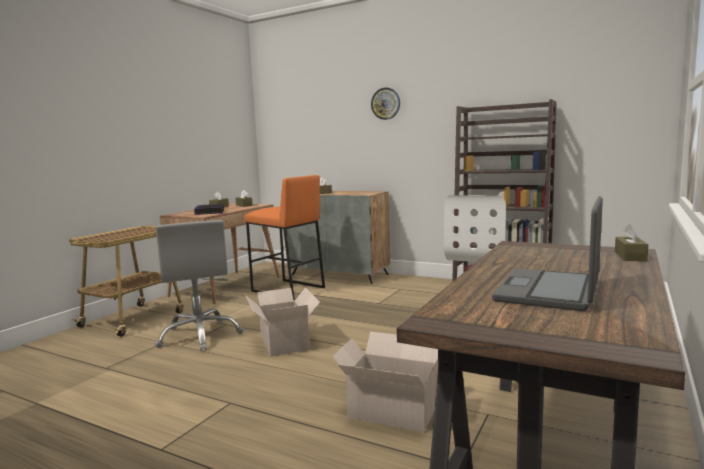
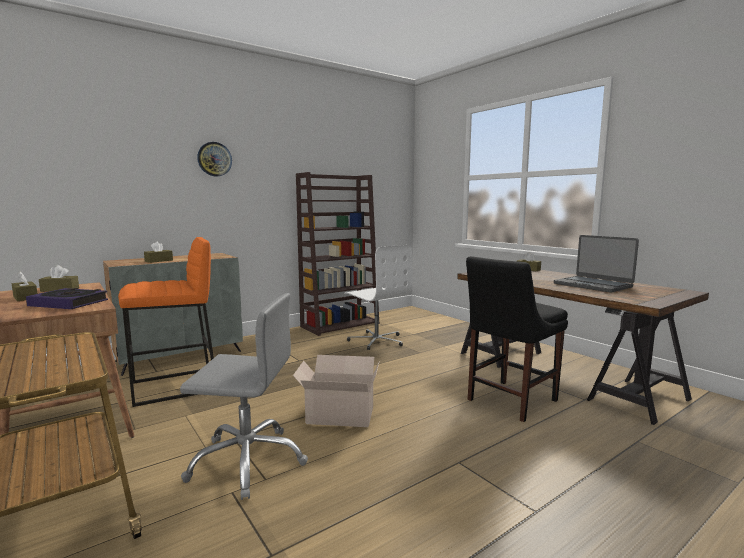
camera: 65 degrees left, 0 degrees up
cardboard box [332,332,438,432] -> black chair [466,256,568,422]

